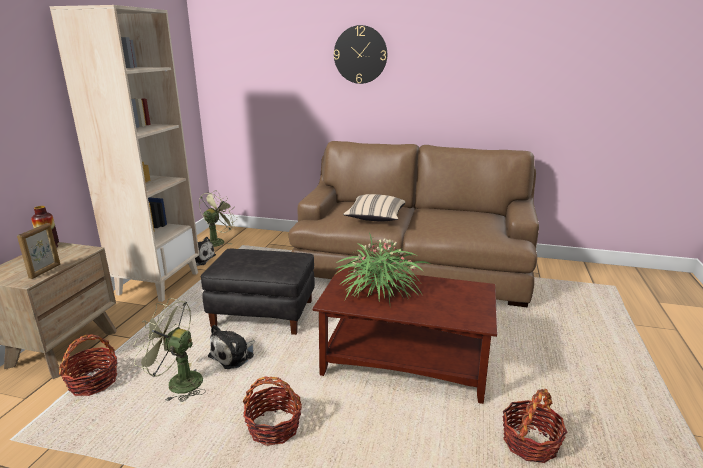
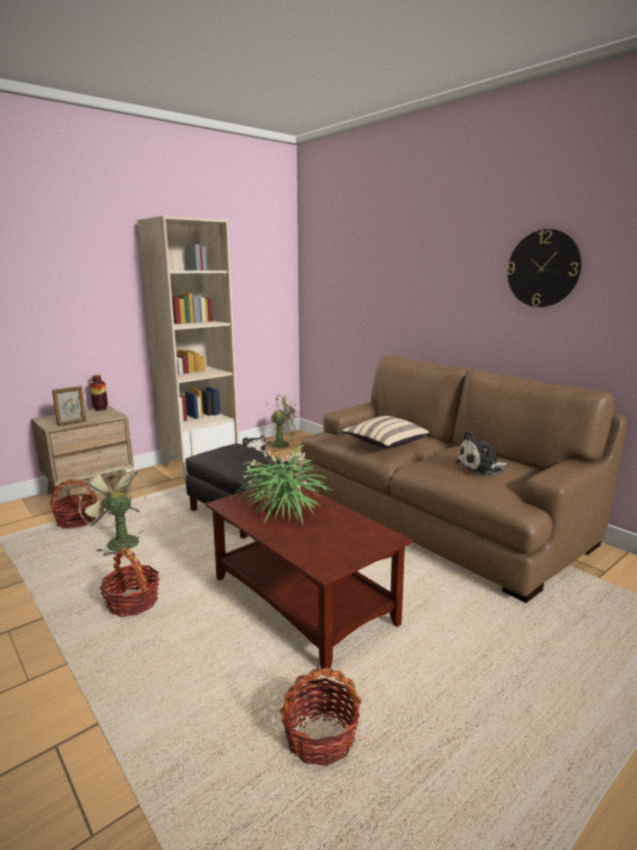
camera: 35 degrees right, 5 degrees down
plush toy [208,325,255,369] -> plush toy moved to [456,431,507,475]
wall clock [334,25,387,84] -> wall clock moved to [507,229,582,307]

